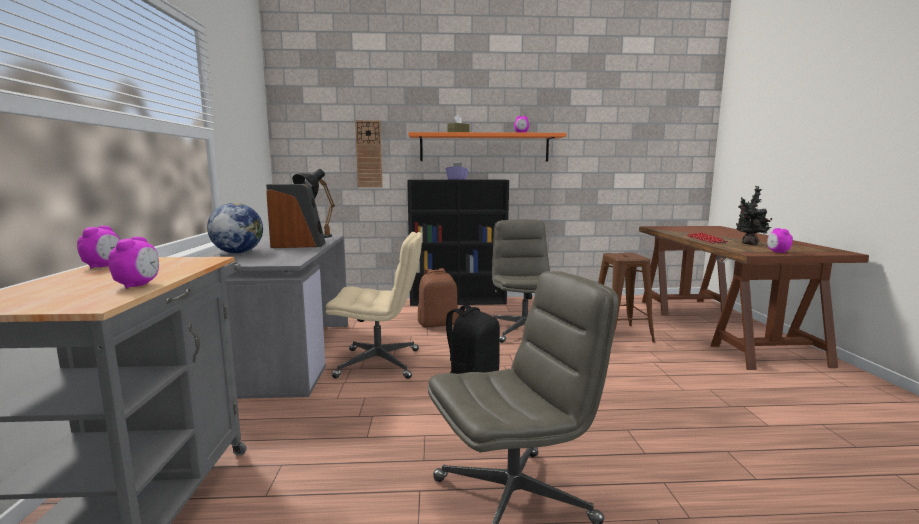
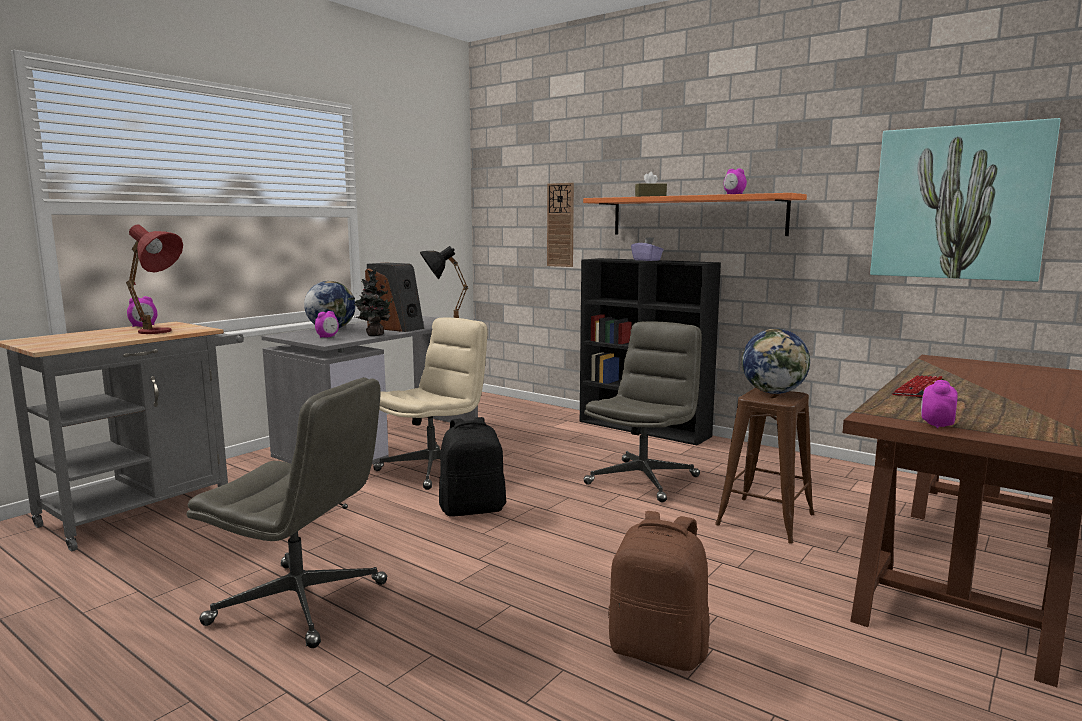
camera: 40 degrees right, 0 degrees up
alarm clock [108,237,159,289] -> alarm clock moved to [315,311,339,338]
beige office chair [326,232,422,379] -> beige office chair turned 90 degrees counterclockwise [373,317,487,490]
brown backpack [418,268,458,327] -> brown backpack moved to [608,511,709,671]
potted plant [736,186,772,245] -> potted plant moved to [348,267,397,336]
none -> red table lamp [126,225,183,334]
none -> globe [742,329,810,394]
none -> picture [870,118,1060,282]

